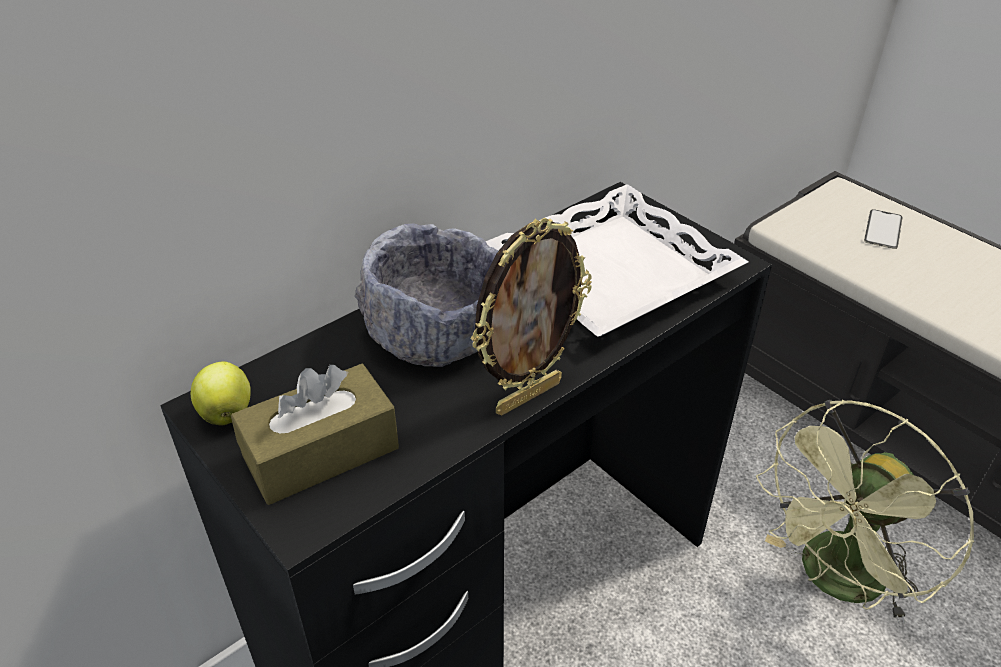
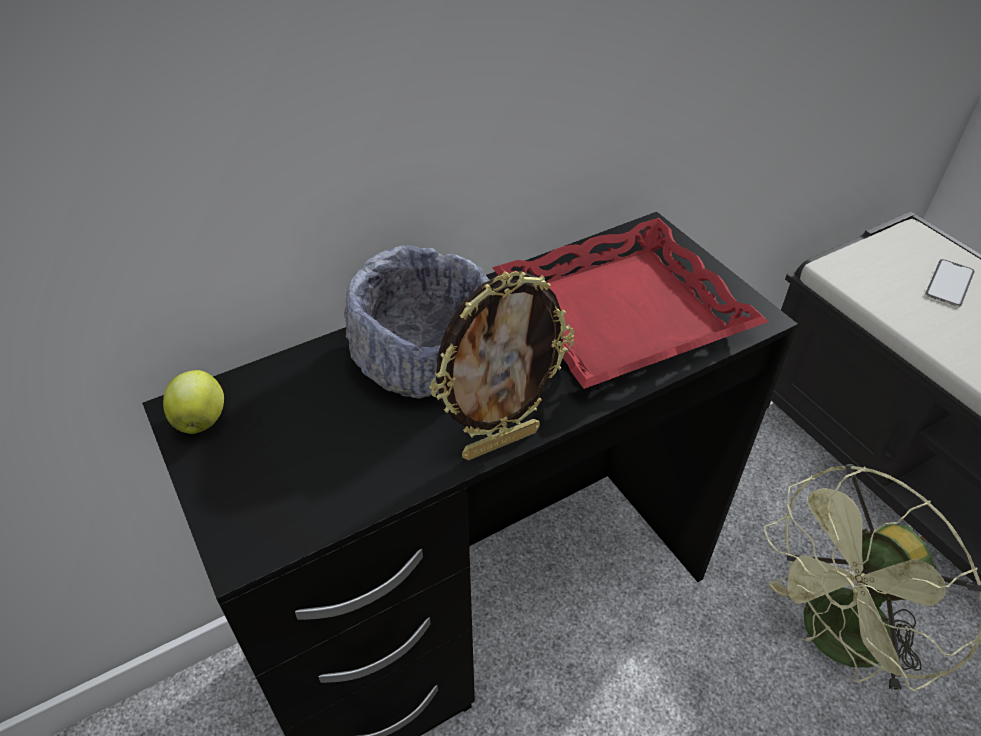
camera: 10 degrees right, 5 degrees up
brown tissue box [231,364,399,505] -> none
white tray [486,184,749,337] -> red tray [492,218,769,389]

